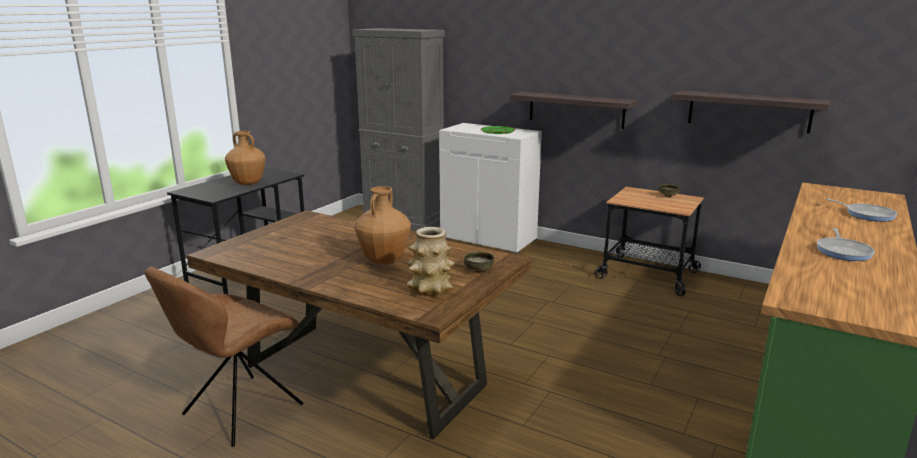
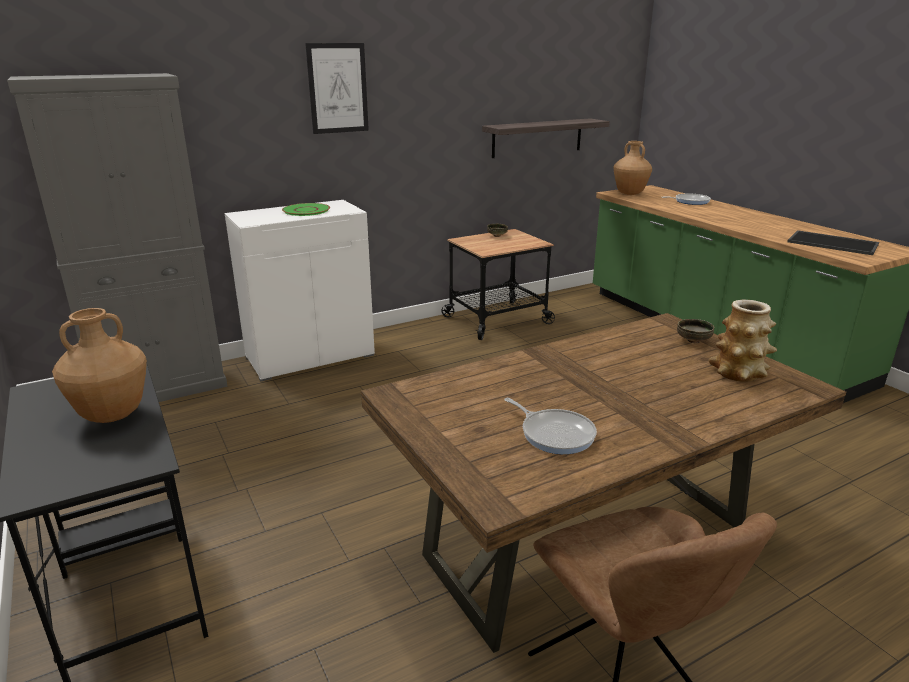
camera: 60 degrees left, 5 degrees up
brown vase [354,186,411,264] -> brown vase moved to [613,141,652,195]
shelf [510,92,638,129] -> none
frying pan [817,228,875,261] -> frying pan moved to [504,398,597,454]
none -> picture [305,43,369,134]
none -> tray [787,230,879,255]

